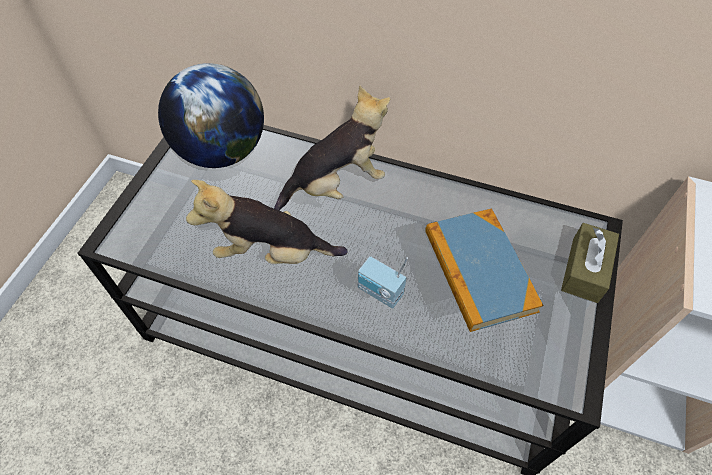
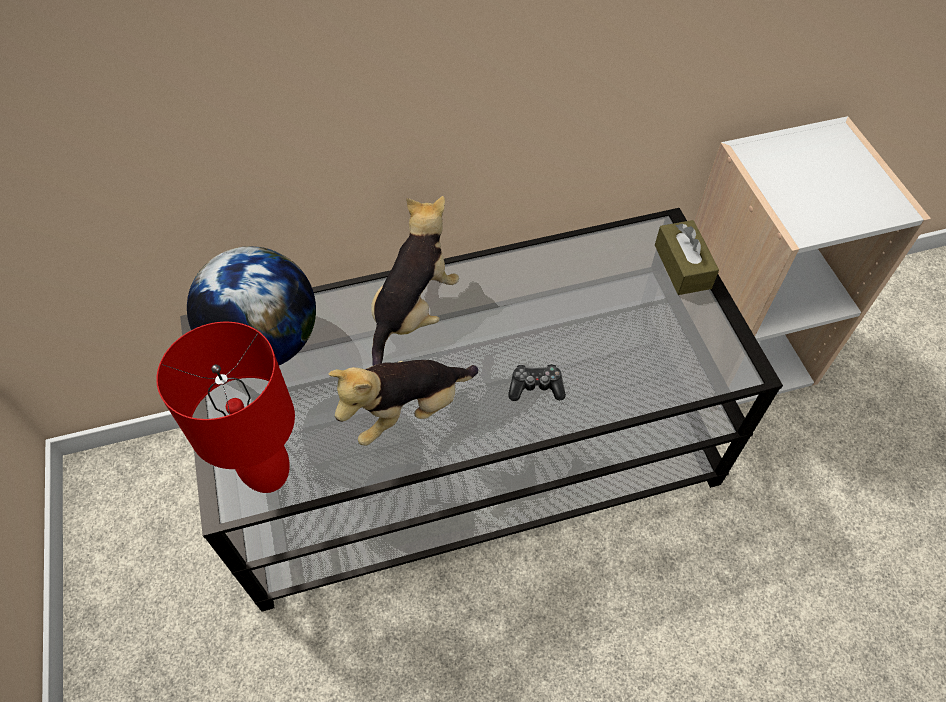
camera: 35 degrees left, 0 degrees up
radio [358,256,408,309] -> game controller [508,363,566,401]
book [425,209,544,332] -> none
none -> red table lamp [156,322,295,493]

